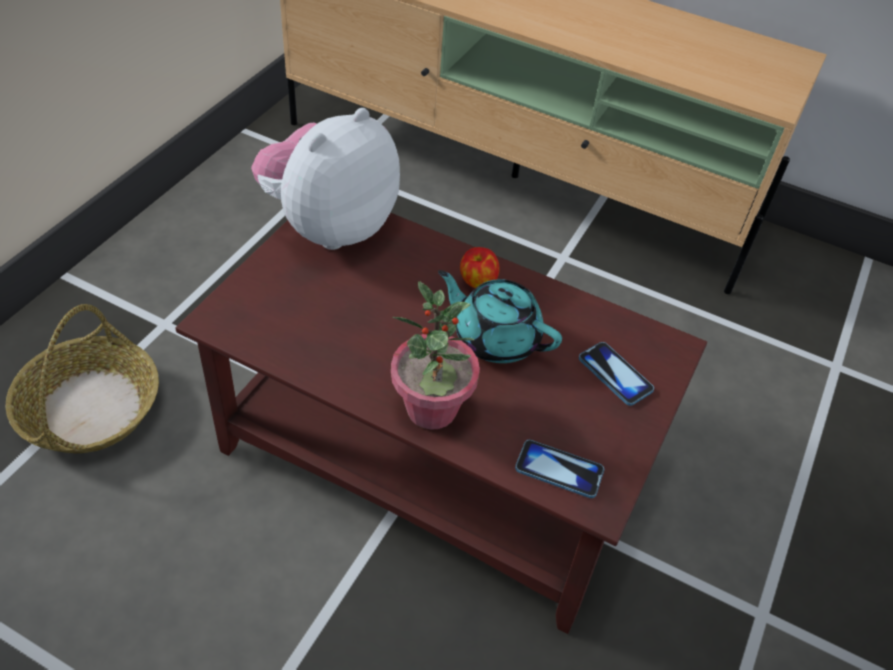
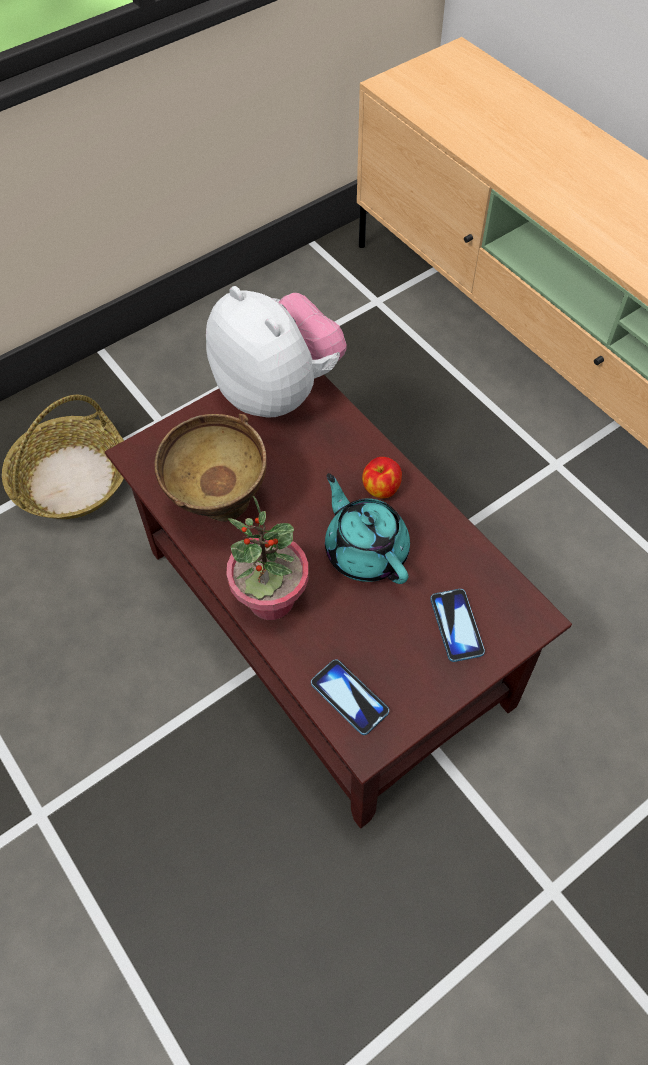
camera: 30 degrees right, 10 degrees up
plush toy [251,108,400,250] -> plush toy turned 75 degrees clockwise [206,286,347,418]
none -> brown bowl [154,414,267,522]

